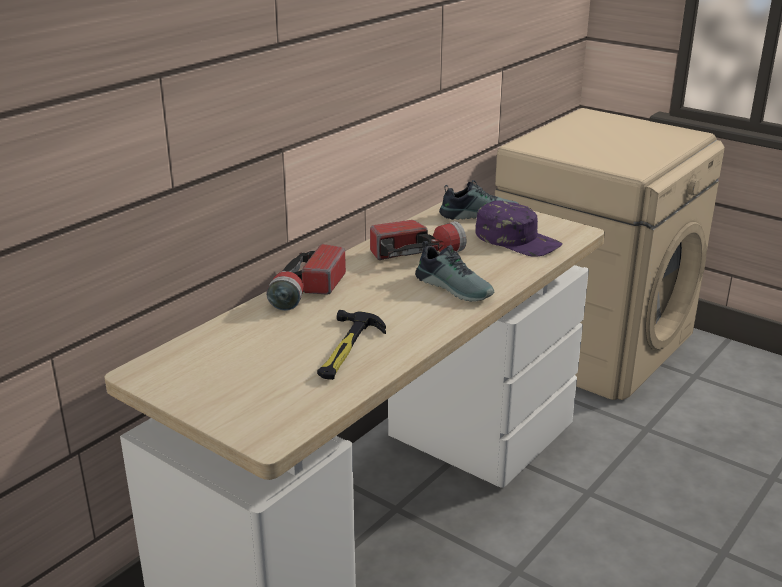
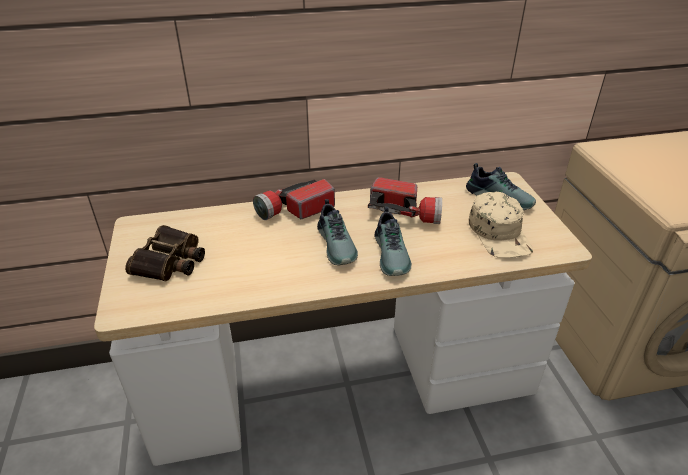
camera: 40 degrees right, 10 degrees up
hammer [317,310,386,380] -> none
purple cap [475,200,562,257] -> beige cap [469,192,533,258]
none -> binoculars [125,225,205,281]
none -> shoe [317,199,358,266]

